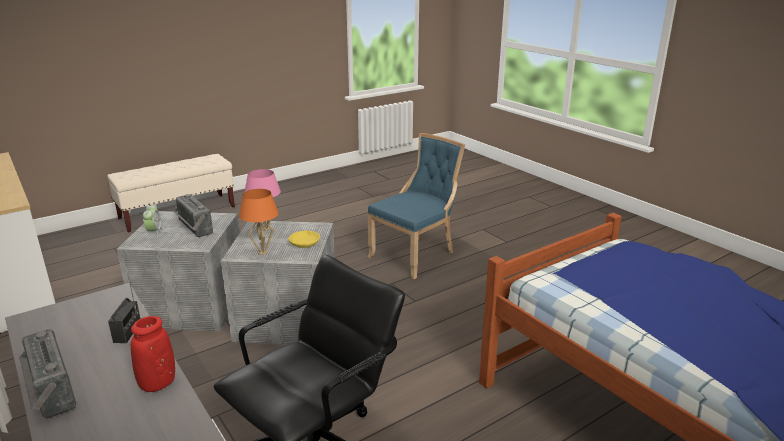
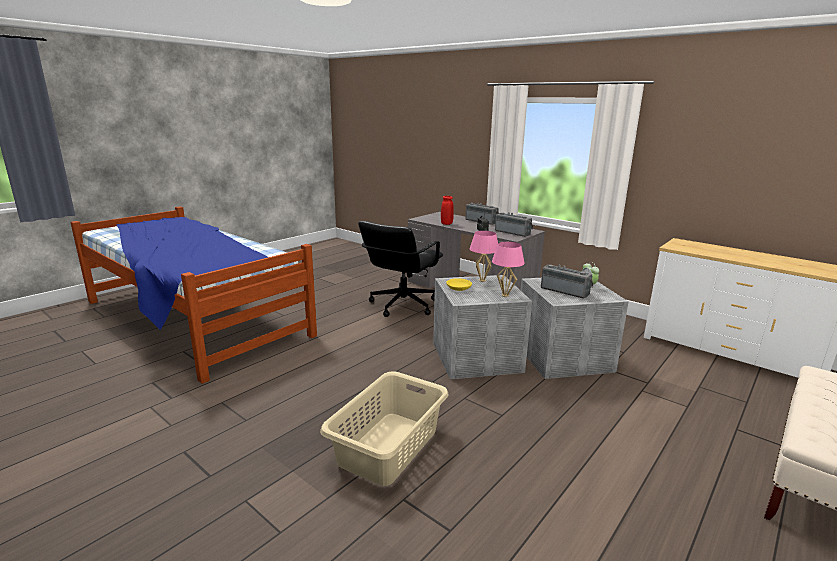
camera: 165 degrees right, 5 degrees down
orange table lamp [239,189,279,255] -> pink table lamp [470,231,498,282]
blue chair [367,133,465,279] -> beige laundry basket [320,371,449,486]
none -> radio [495,212,533,237]

